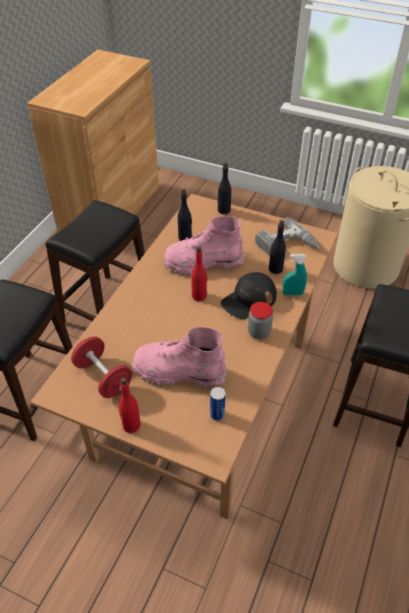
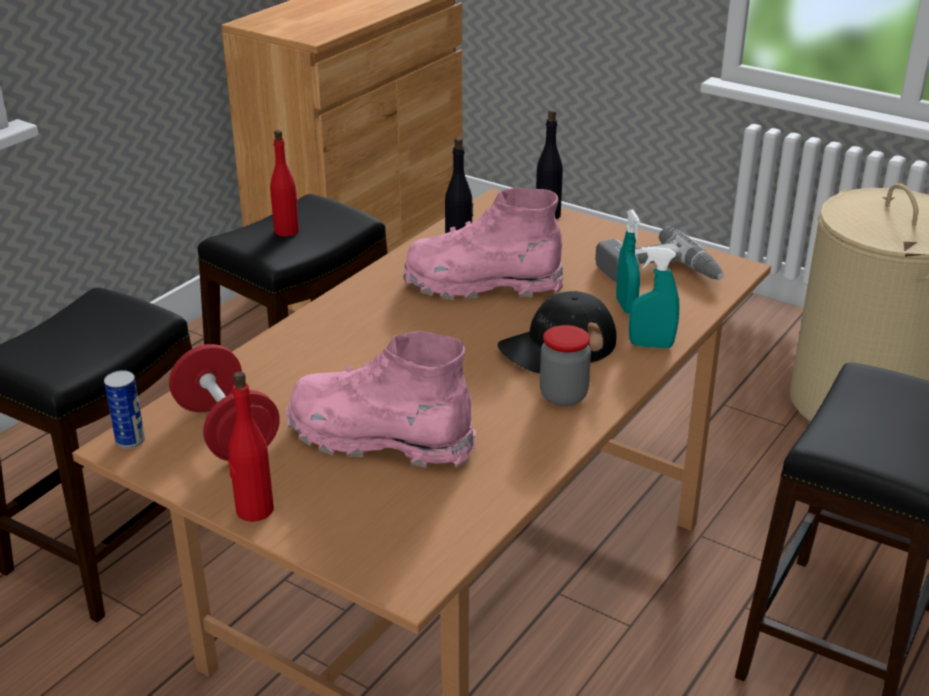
camera: 10 degrees right, 15 degrees down
red bottle [191,246,207,301] -> red bottle moved to [270,130,299,237]
can [210,387,226,421] -> can moved to [104,370,145,449]
black bottle [269,220,286,274] -> turquoise spray bottle [616,210,641,314]

